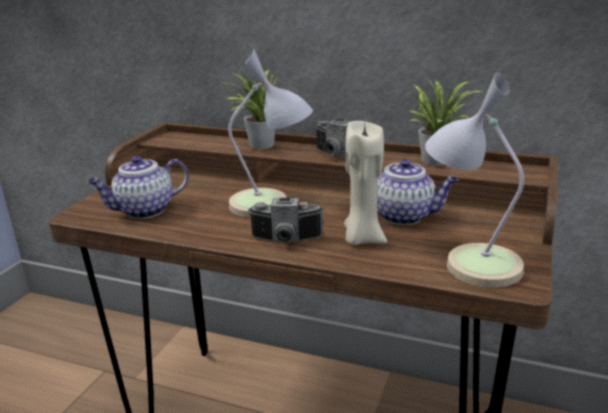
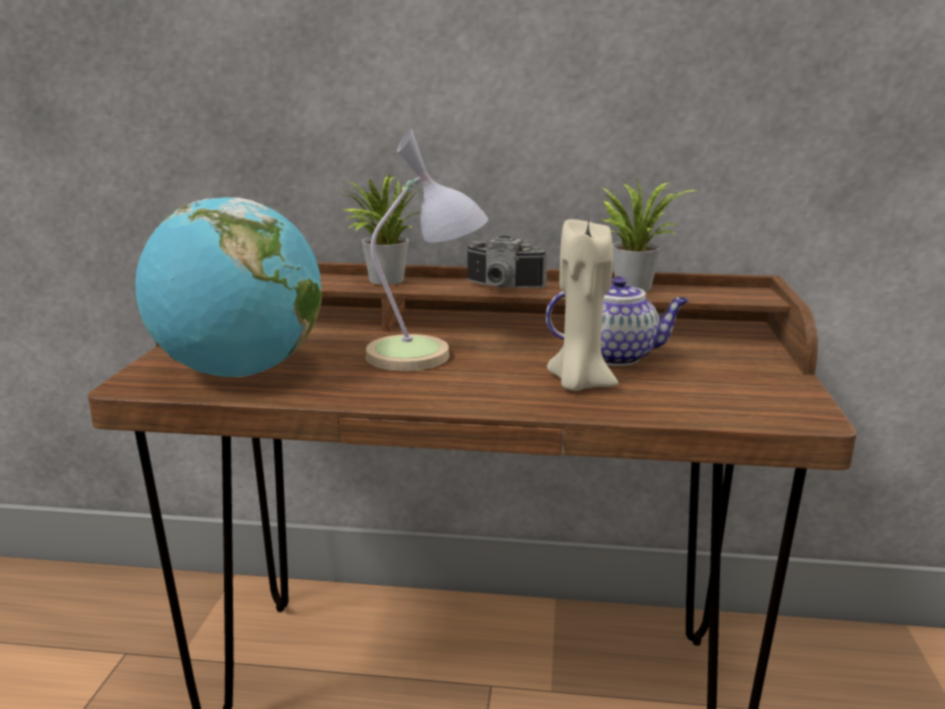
camera: 15 degrees left, 5 degrees down
teapot [88,156,189,219] -> globe [135,197,322,377]
camera [248,198,324,244] -> none
table lamp [425,73,524,288] -> none

